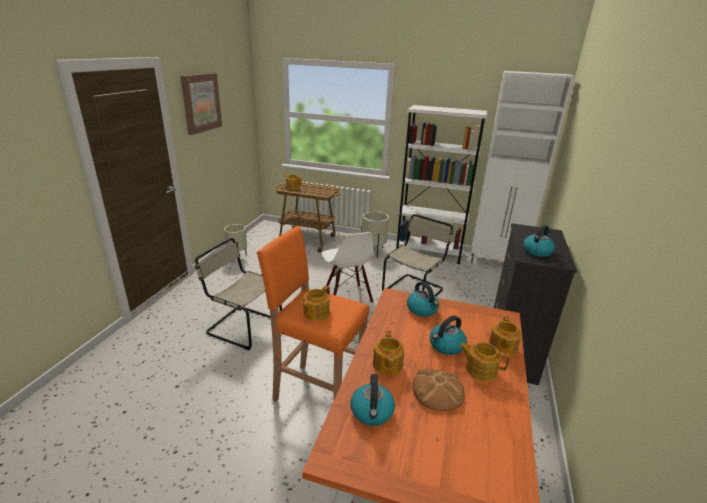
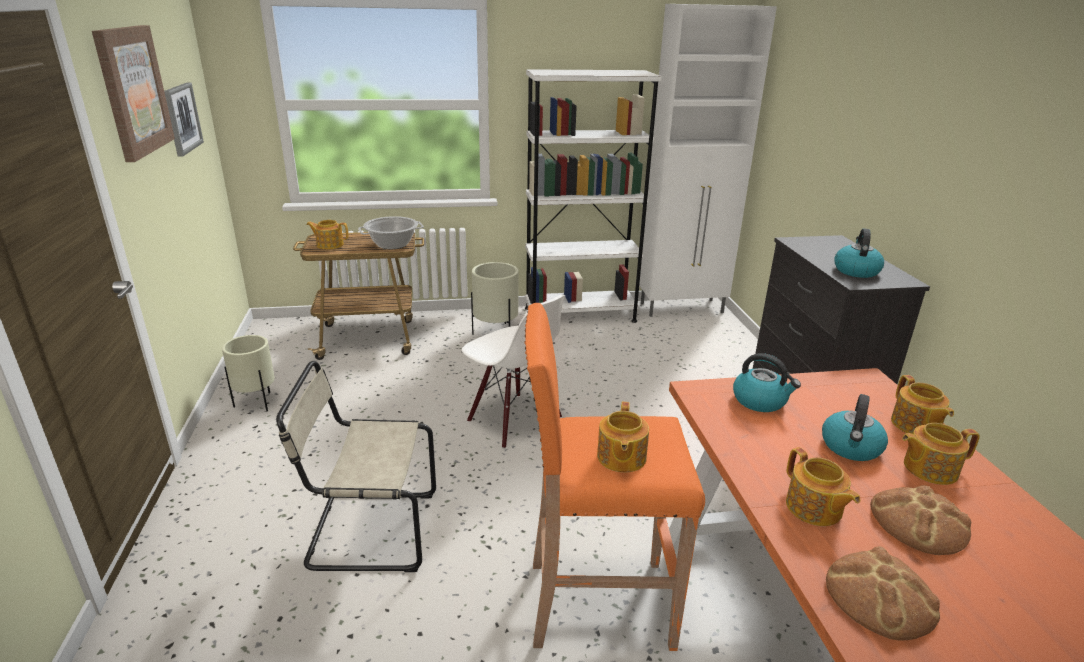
camera: 25 degrees left, 0 degrees up
kettle [350,374,395,426] -> bread [826,546,940,641]
beige chair [382,214,453,296] -> none
none -> picture [164,83,204,157]
none -> cooking pot [358,216,424,249]

